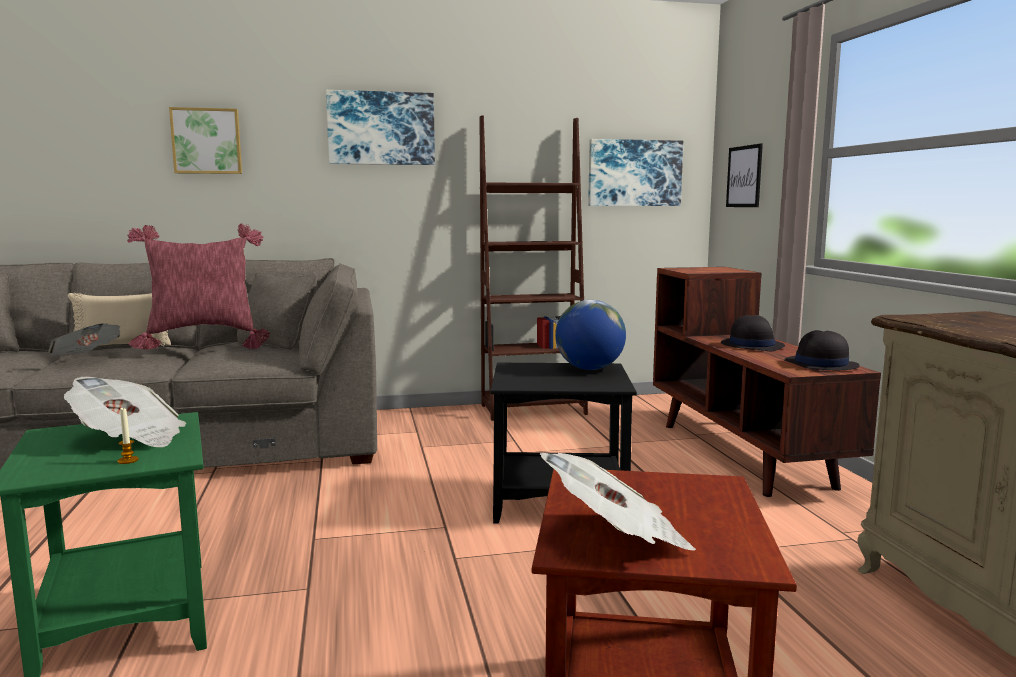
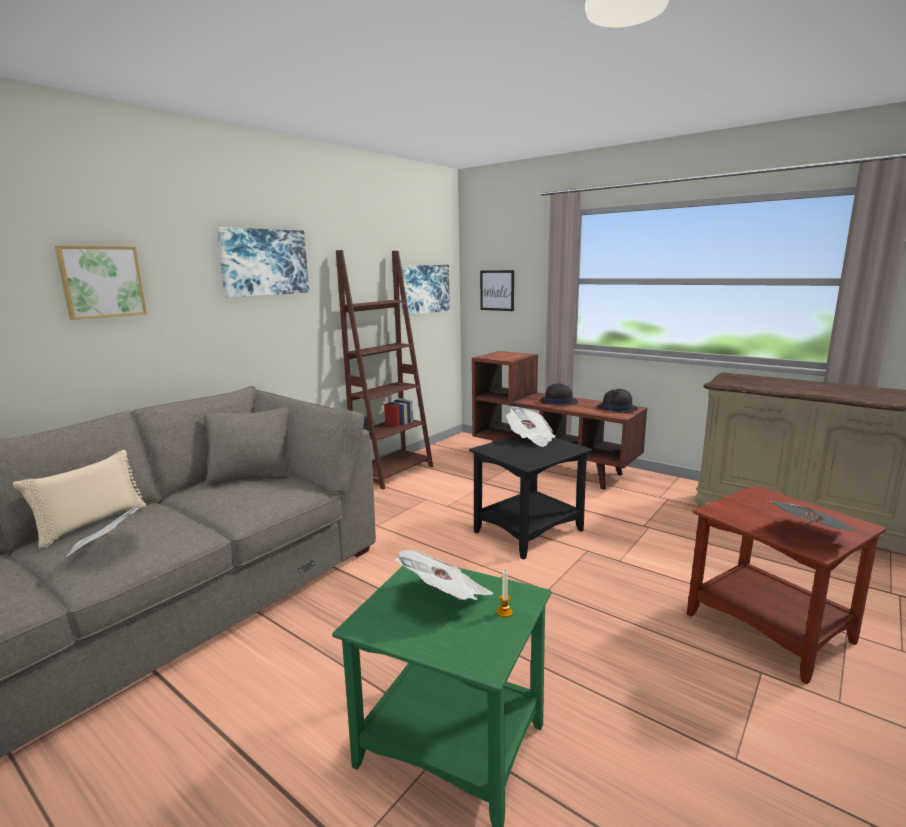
camera: 40 degrees left, 5 degrees up
red pillow [127,223,270,350] -> none
globe [555,300,626,370] -> newspaper [506,407,556,447]

